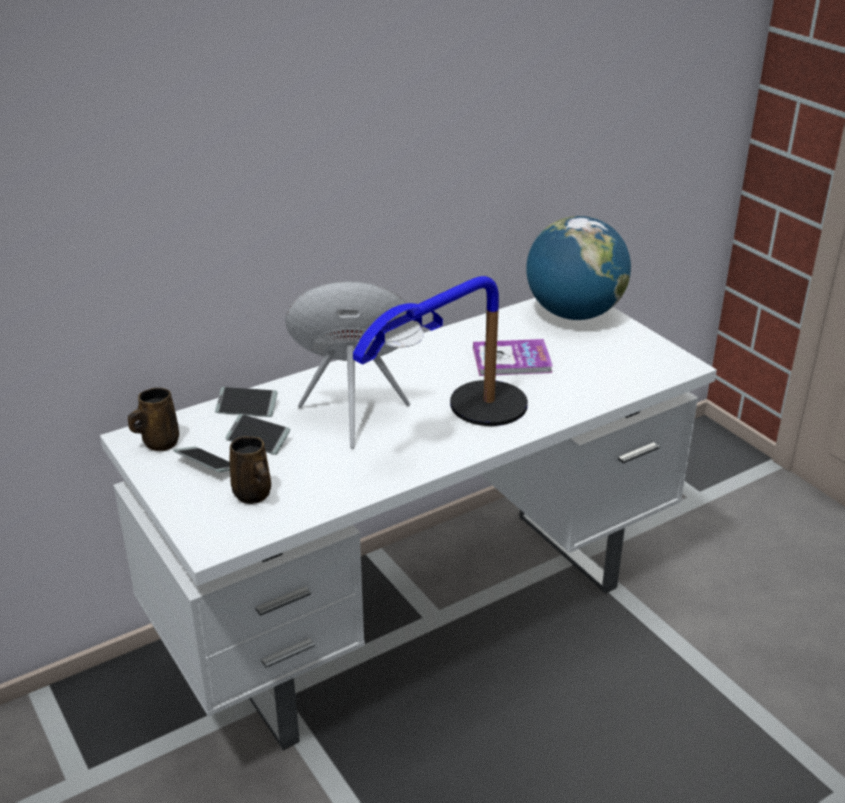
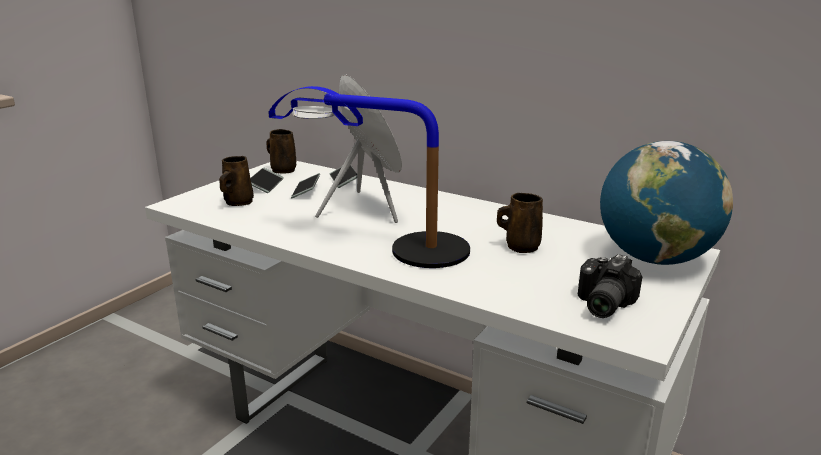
camera: 65 degrees right, 10 degrees down
book [473,339,553,376] -> brown mug [497,193,543,253]
none -> camera [578,254,642,318]

